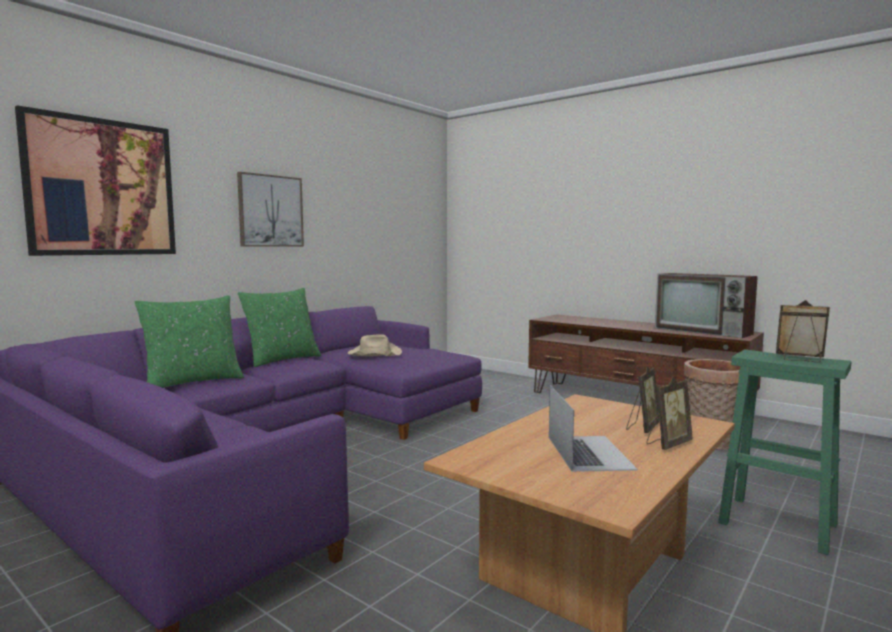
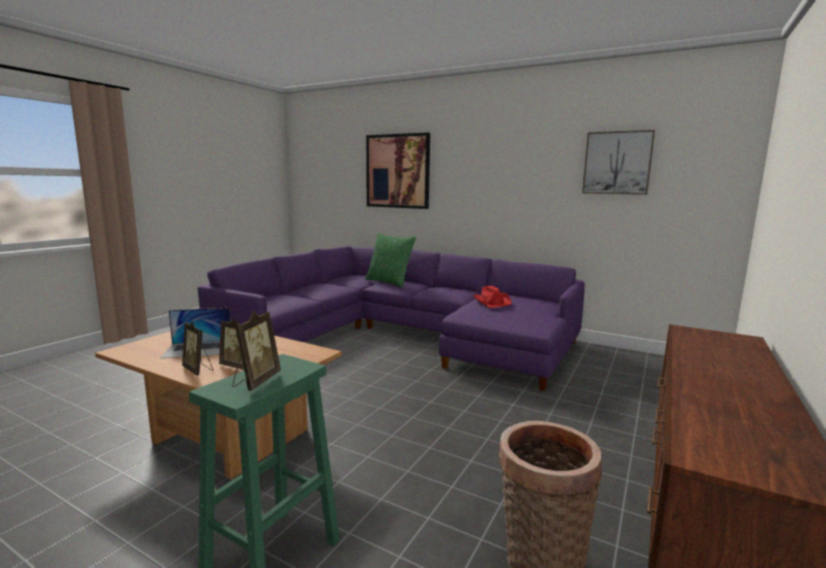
camera: 80 degrees right, 5 degrees up
picture [237,172,304,247] -> picture moved to [582,130,655,195]
green pillow [238,288,321,367] -> none
beige hat [348,334,402,356] -> red hat [473,286,512,308]
television [655,273,758,338] -> none

